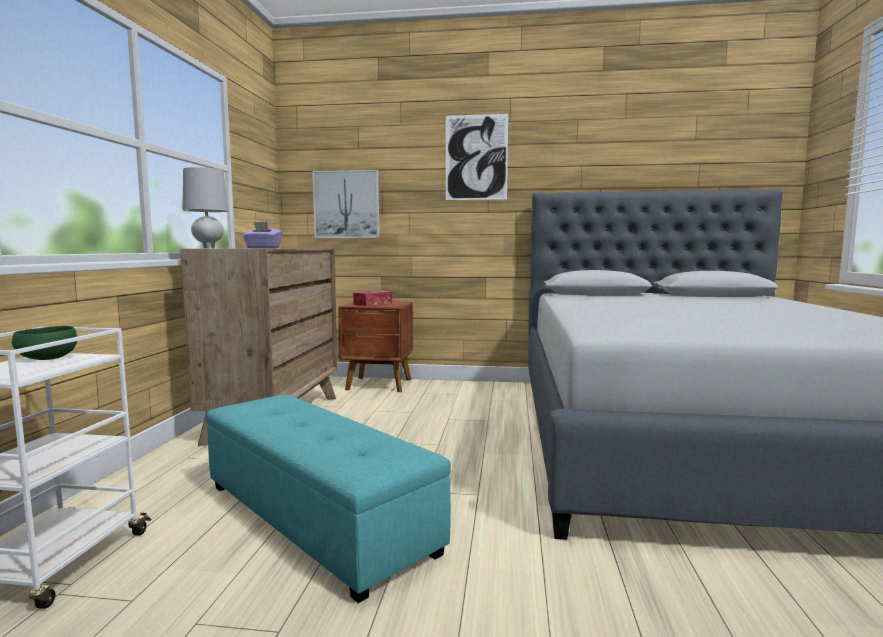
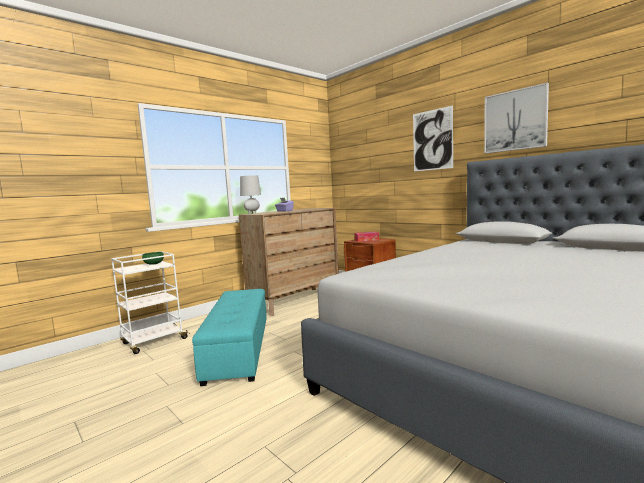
camera: 40 degrees right, 0 degrees up
picture [312,170,379,238] -> picture moved to [484,83,549,153]

